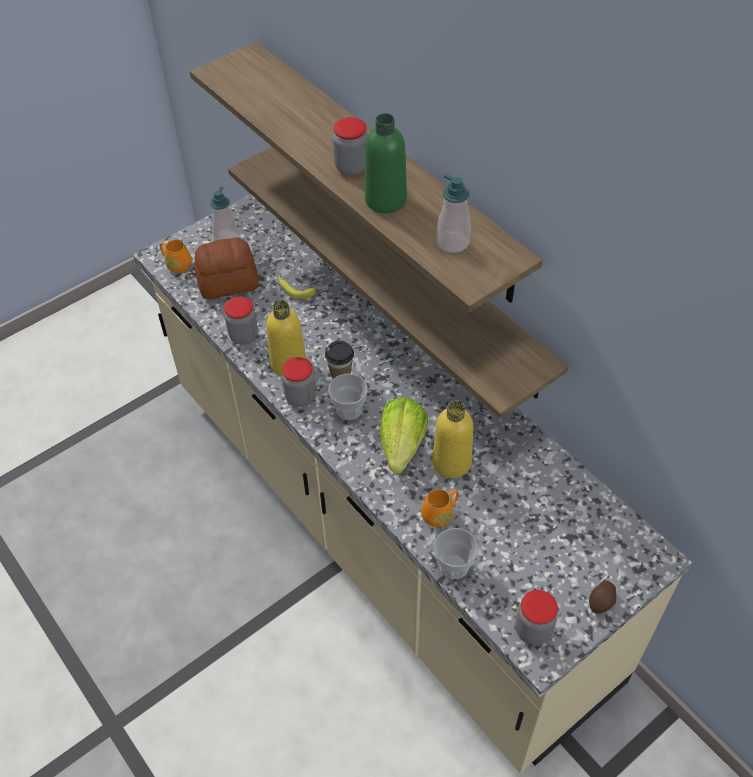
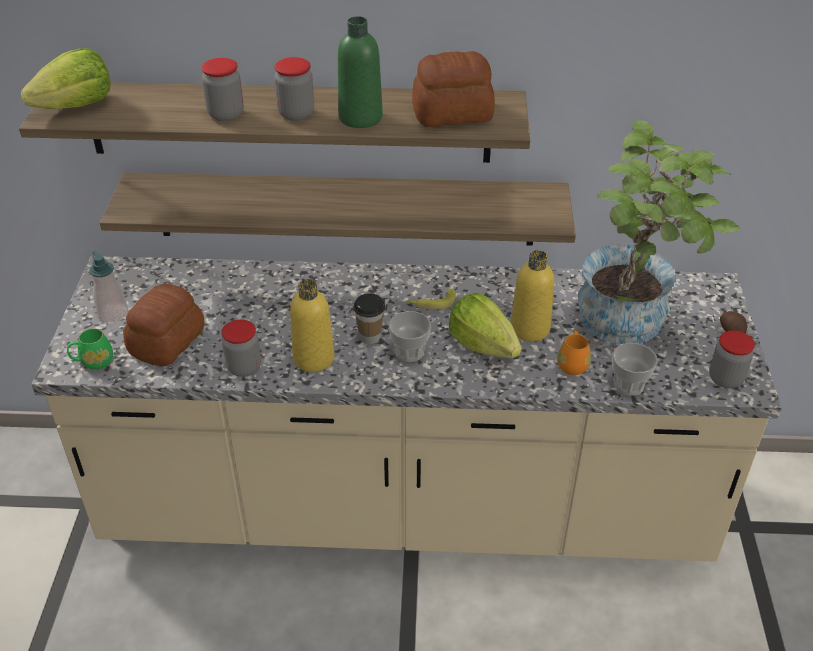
camera: 50 degrees left, 10 degrees down
orange mug [160,240,192,273] -> green mug [67,328,113,370]
banana [276,275,316,300] -> banana moved to [407,288,456,309]
jar [282,357,316,407] -> jar moved to [201,58,244,121]
soap dispenser [436,174,471,253] -> bread [412,51,495,127]
none -> lettuce [21,48,111,109]
none -> potted plant [578,120,740,344]

